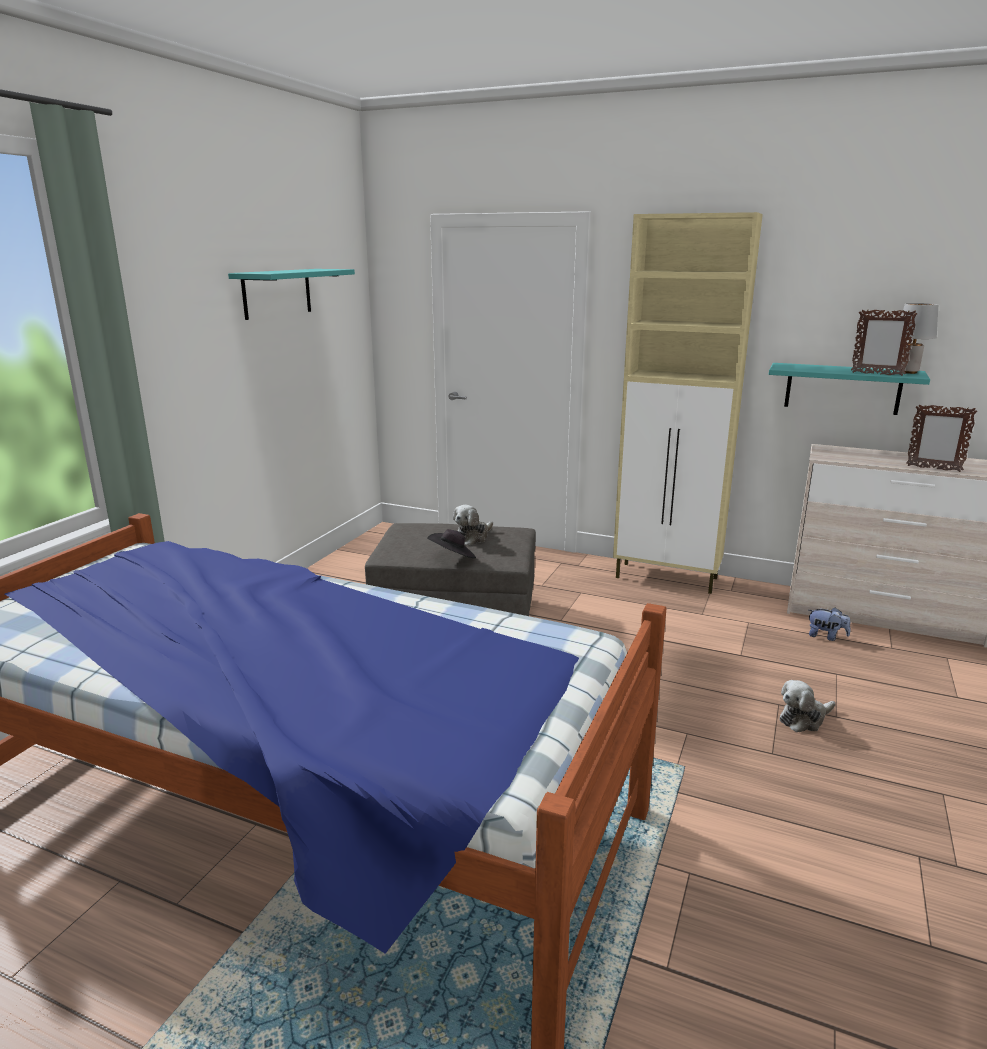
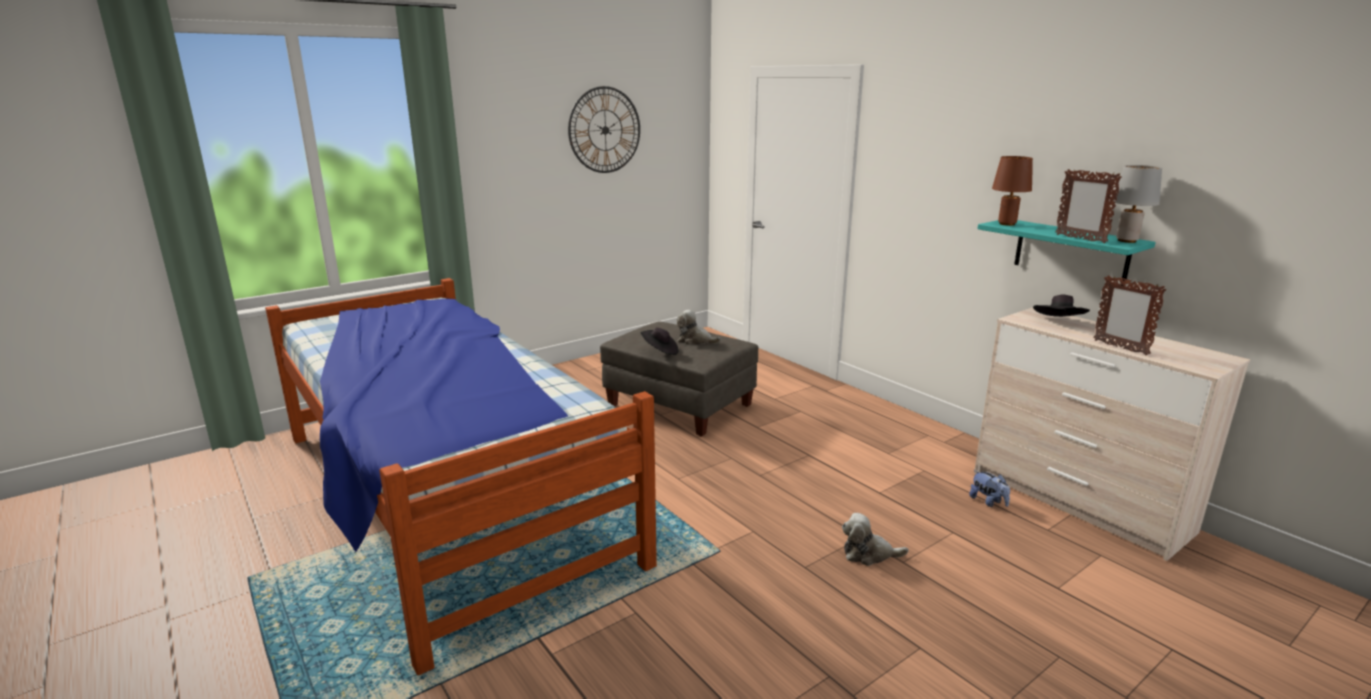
camera: 30 degrees right, 0 degrees up
turquoise shelf [228,269,355,320] -> wall clock [568,86,640,173]
plush toy [453,505,493,546] -> plush toy turned 45 degrees clockwise [677,310,721,345]
beige cabinet [613,212,763,594] -> none
none -> brown table lamp [992,156,1033,226]
none -> black hat [1033,294,1090,317]

